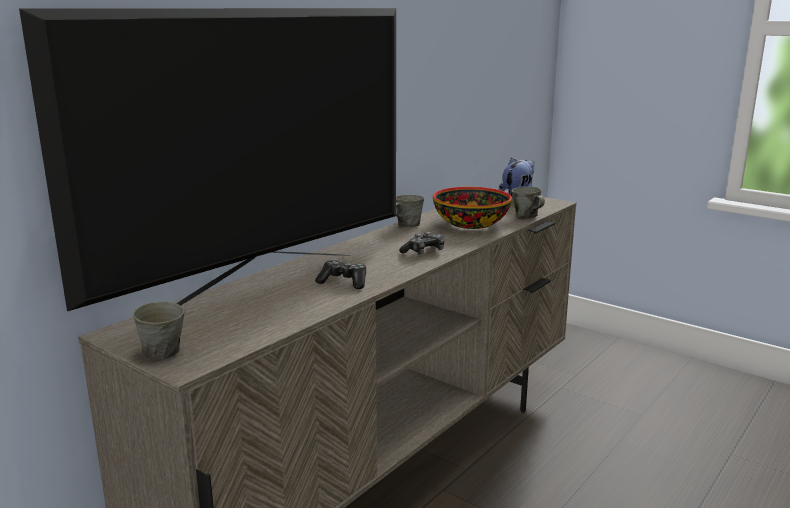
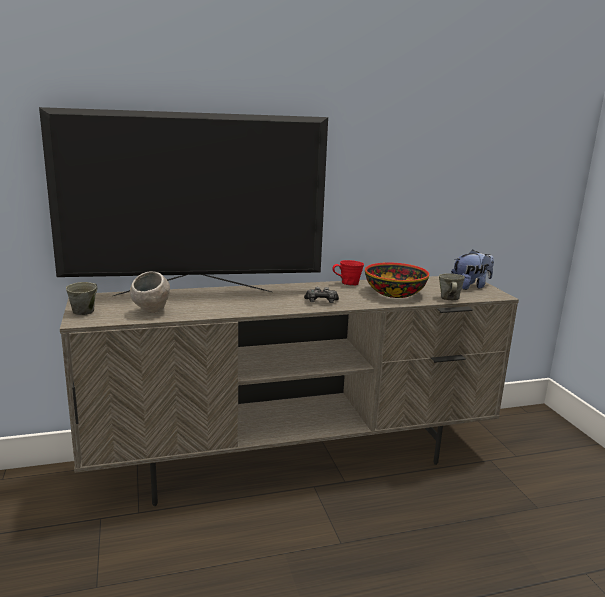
camera: 35 degrees right, 0 degrees up
game controller [315,260,366,289] -> none
grey mug [396,195,424,227] -> red mug [332,260,364,286]
none -> grey bowl [130,271,170,313]

